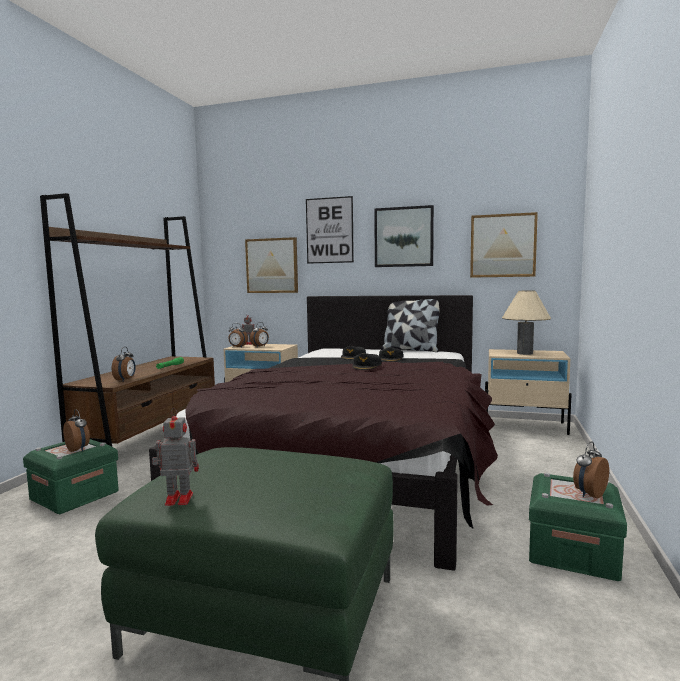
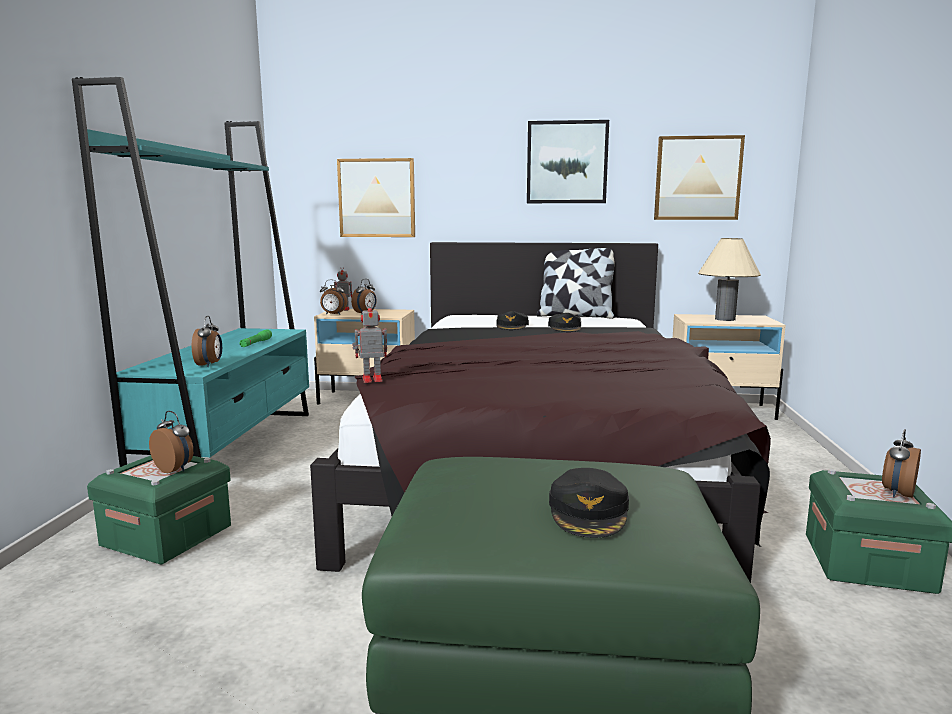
camera: 10 degrees left, 5 degrees up
brown bookcase [40,193,215,446] -> turquoise bookcase [72,77,309,467]
toy robot [152,408,199,506] -> toy robot moved to [352,301,387,383]
picture [306,196,354,264] -> none
black cap [352,353,382,370] -> black cap moved to [549,468,629,538]

